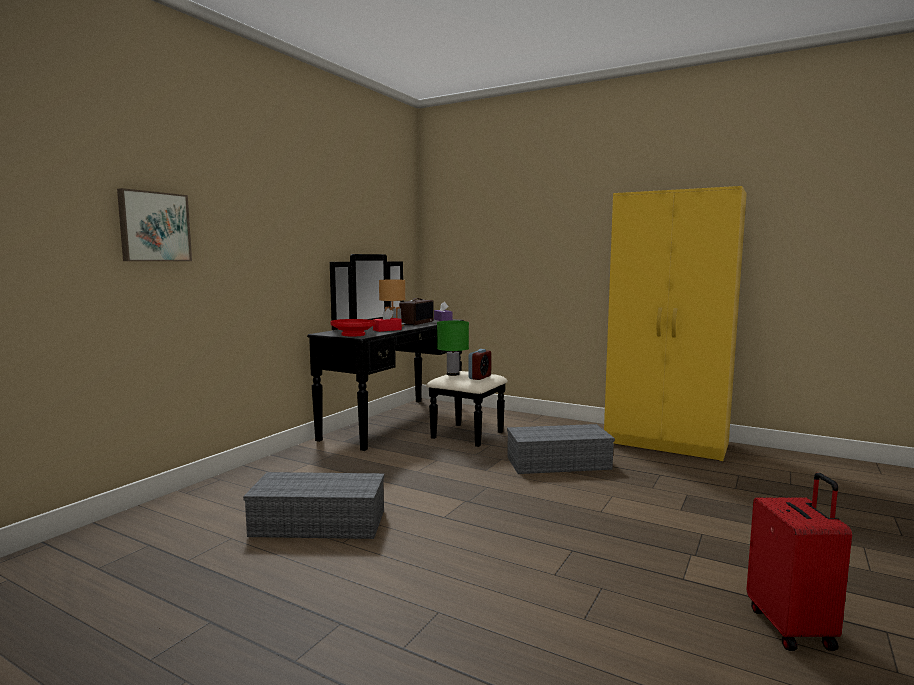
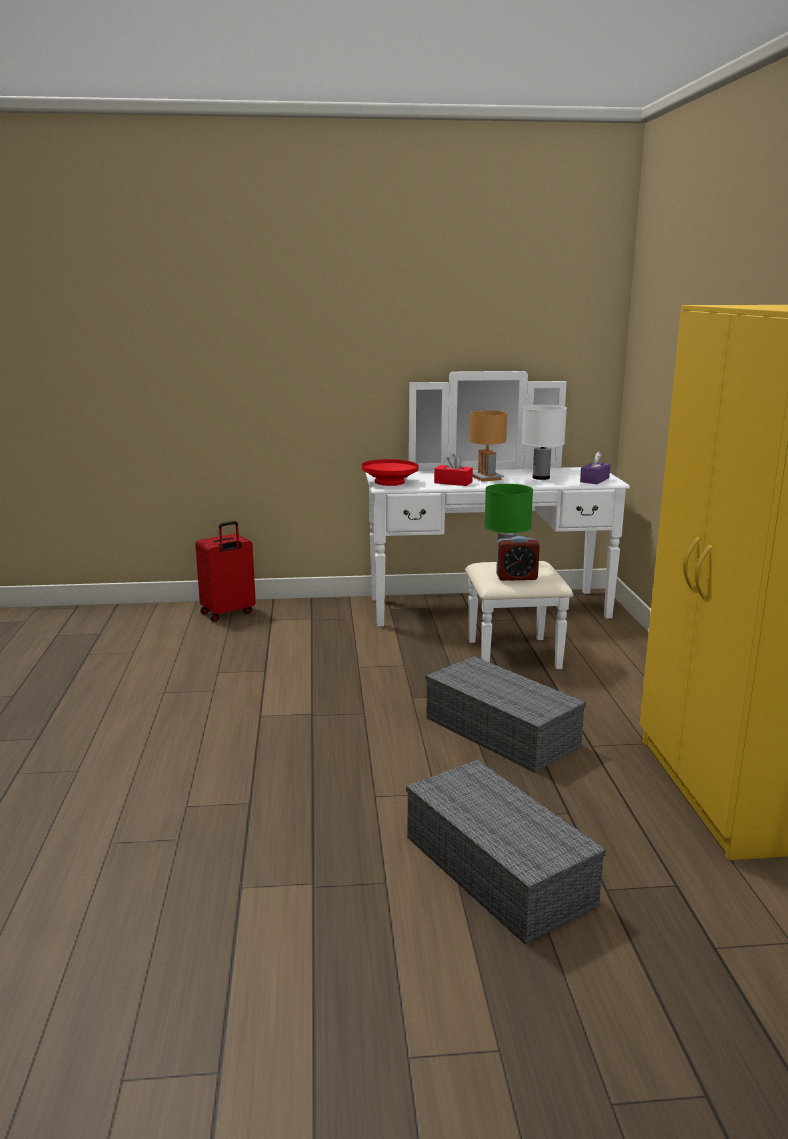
camera: 55 degrees right, 10 degrees up
picture [117,188,192,261] -> none
grey storage box [243,472,384,539] -> grey storage box moved to [406,760,606,944]
black dresser [307,254,508,451] -> white dresser [366,371,630,669]
radio [399,298,434,325] -> white table lamp [522,405,567,480]
red suitcase [747,473,852,651] -> red suitcase moved to [195,521,256,622]

